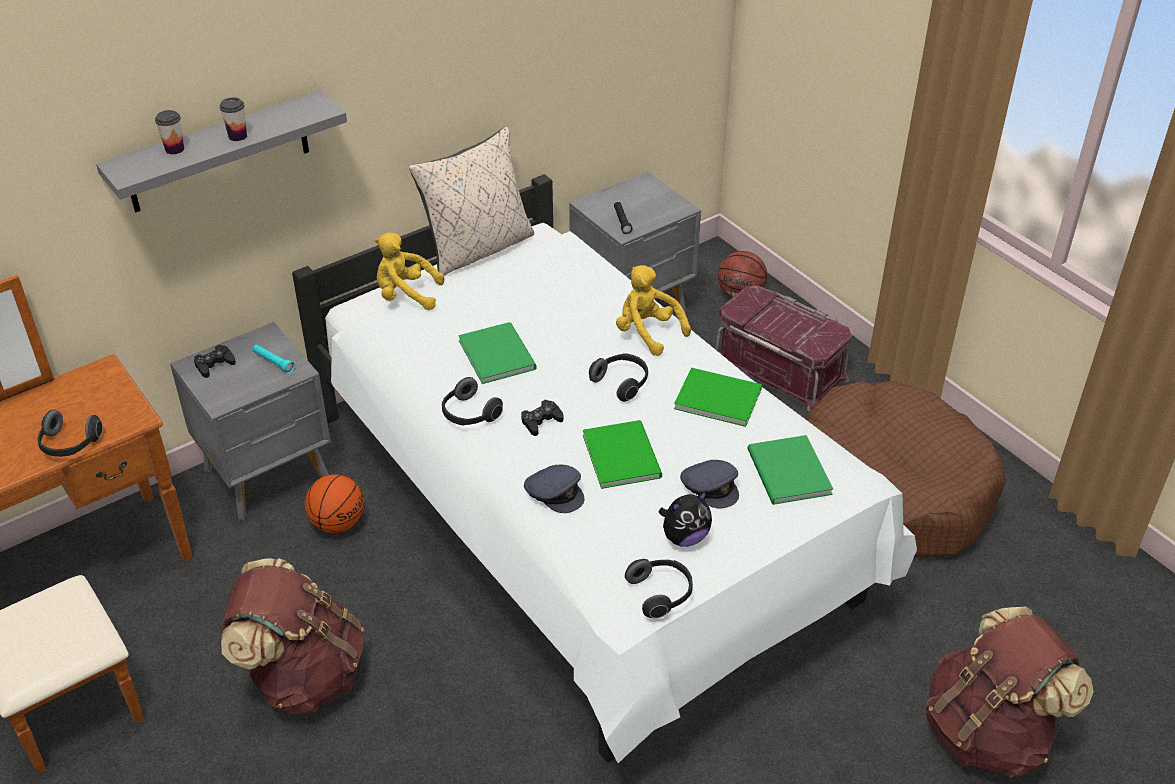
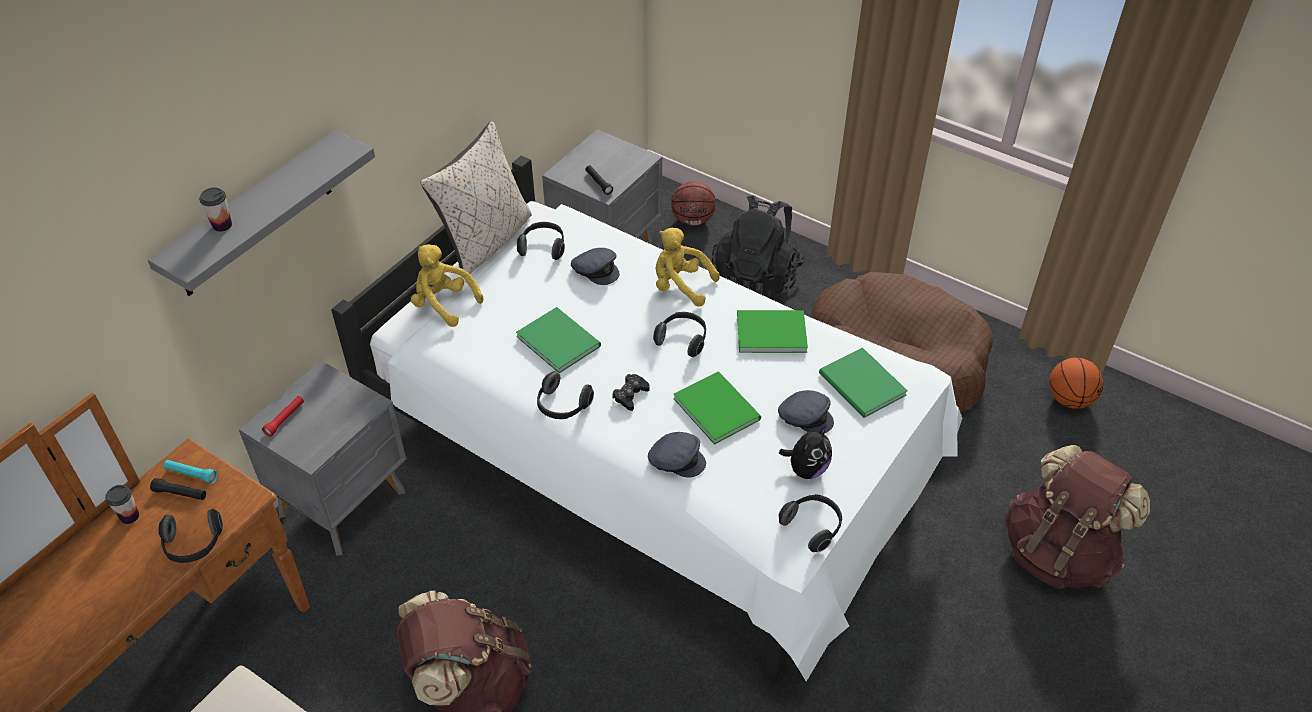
camera: 20 degrees left, 5 degrees up
black game controller [194,345,236,378] -> red flashlight [262,396,304,437]
cup [219,97,247,141] -> cup moved to [105,485,139,524]
turquoise flashlight [252,344,295,373] -> turquoise flashlight moved to [163,460,218,483]
basketball [305,474,364,533] -> basketball moved to [1050,358,1103,409]
yellow plush toy [375,233,444,310] -> yellow plush toy turned 45 degrees clockwise [411,244,483,327]
red storage box [716,286,852,412] -> black backpack [712,195,804,300]
none -> black flashlight [150,478,206,500]
none -> headphones [517,222,565,260]
none -> grey cap [571,248,620,285]

